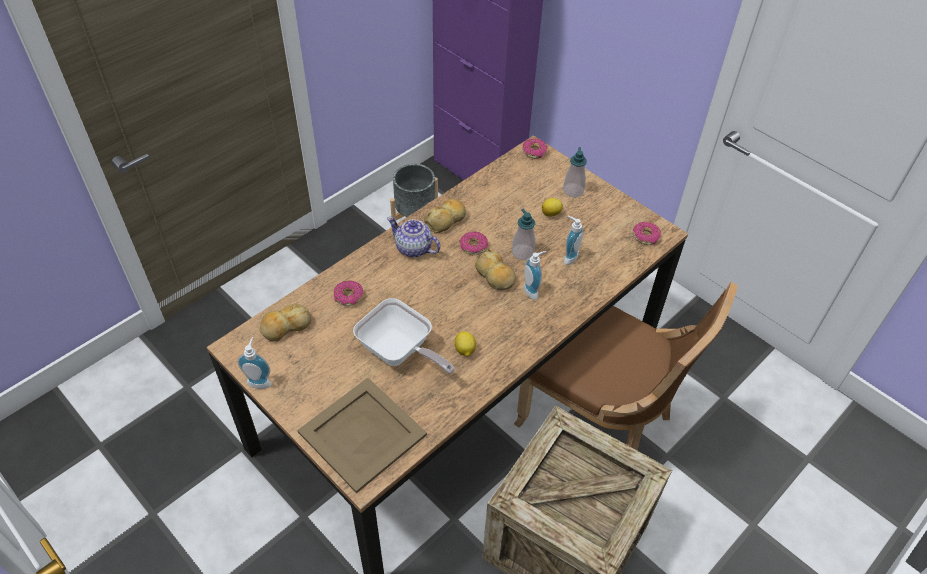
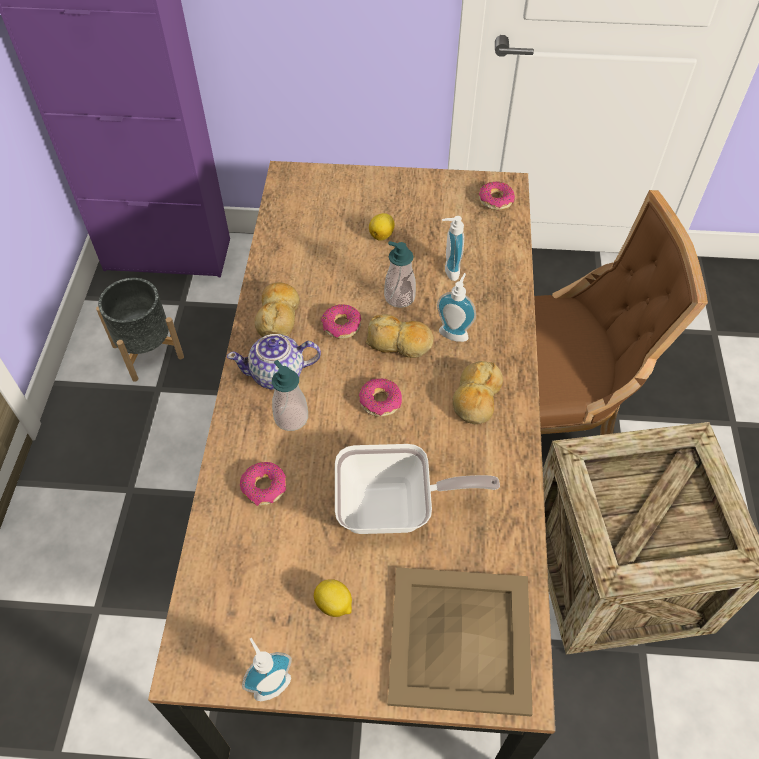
camera: 40 degrees left, 5 degrees up
bread [260,304,311,341] -> bread moved to [453,361,503,424]
lemon [455,331,476,357] -> lemon moved to [314,579,352,617]
donut [522,138,548,159] -> donut moved to [359,379,402,417]
soap dispenser [563,147,587,197] -> soap dispenser moved to [272,360,308,431]

